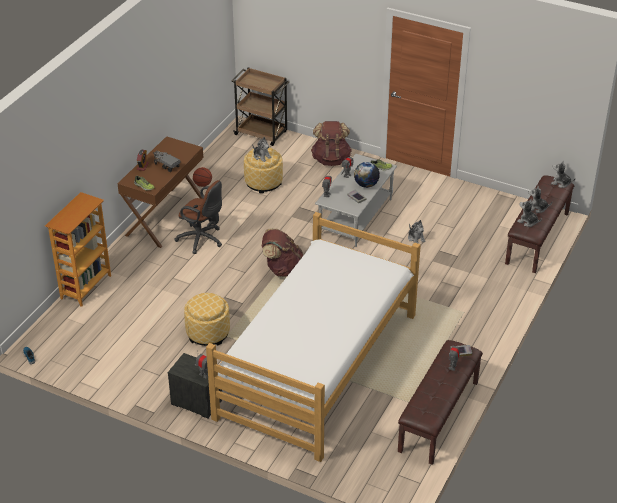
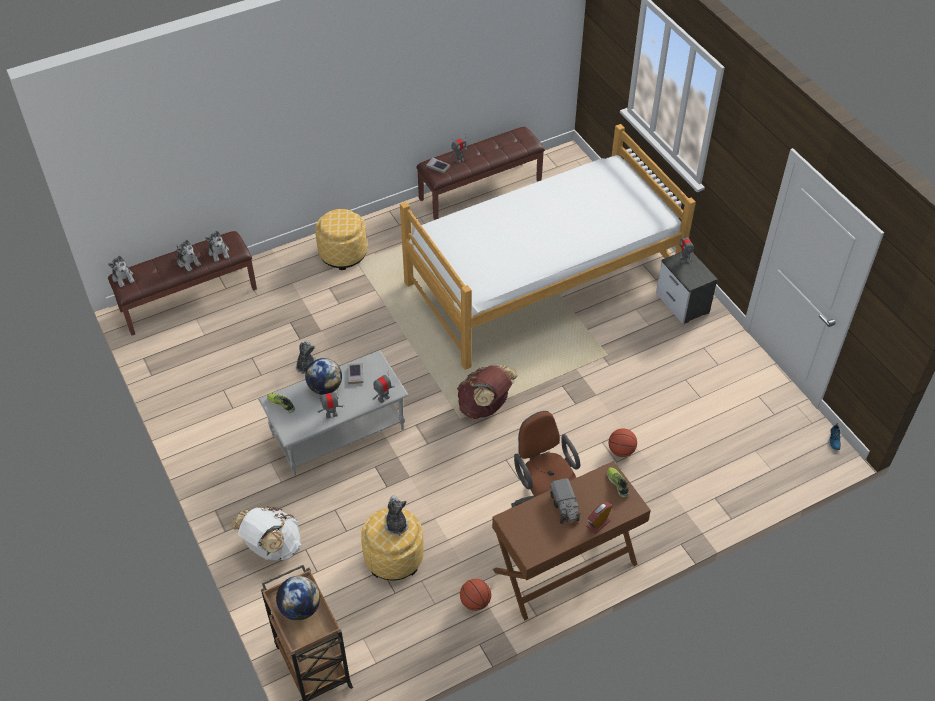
camera: 145 degrees left, 10 degrees up
bookcase [45,192,111,307] -> none
ottoman [184,293,230,346] -> ottoman moved to [315,209,367,270]
brown backpack [311,121,352,166] -> white backpack [230,506,301,560]
none -> globe [276,576,320,620]
none -> basketball [609,428,637,457]

